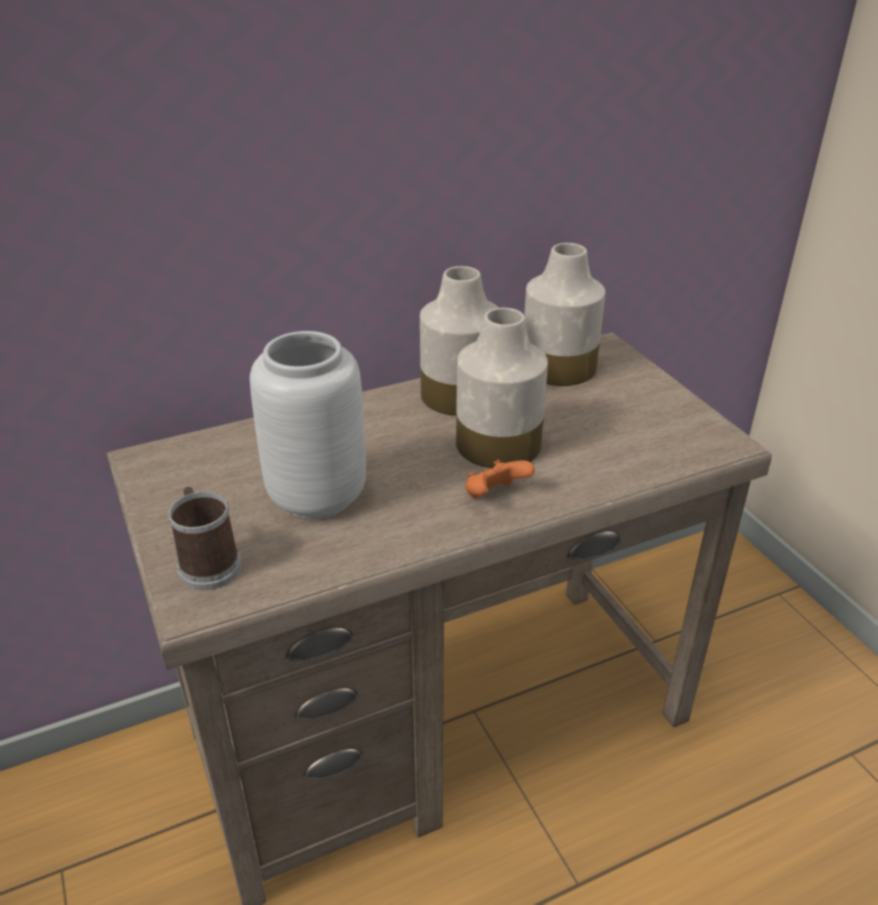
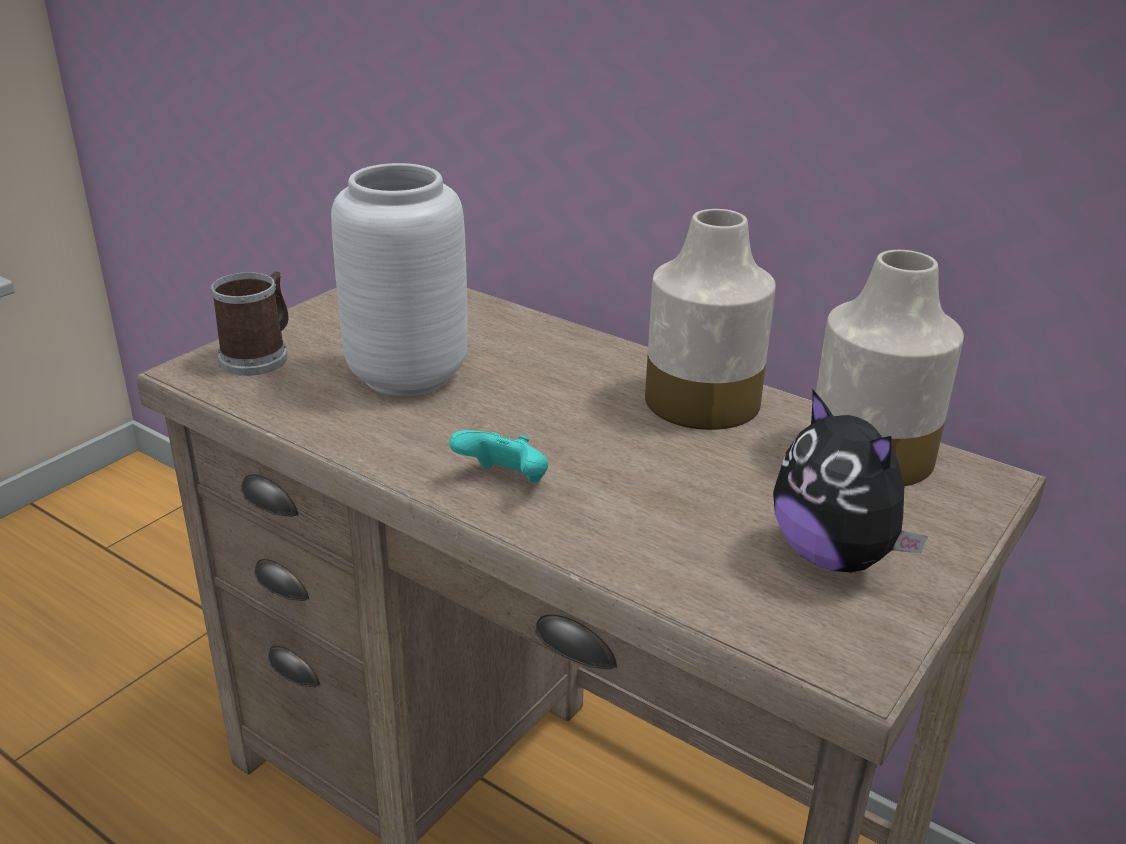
camera: 60 degrees right, 5 degrees down
beige vase [456,308,548,468] -> none
orange game controller [465,460,535,498] -> turquoise game controller [449,430,548,483]
none -> plush toy [773,389,928,573]

